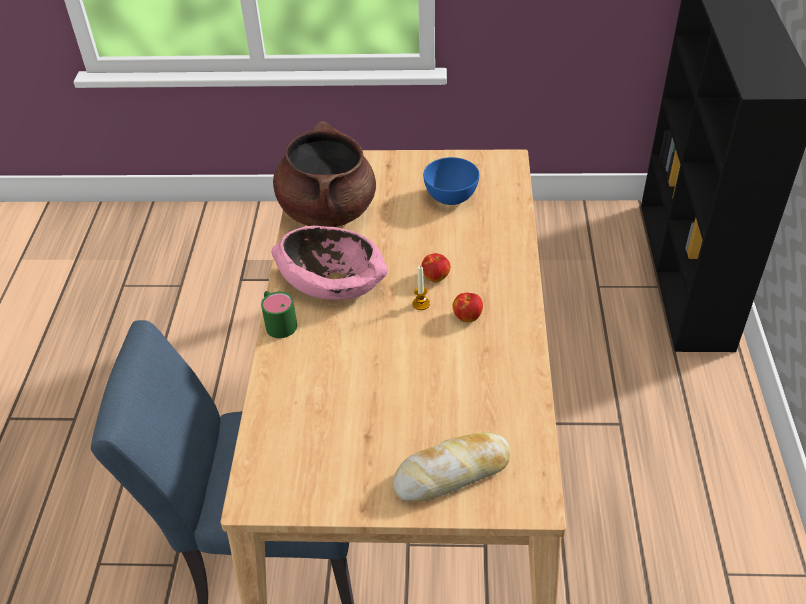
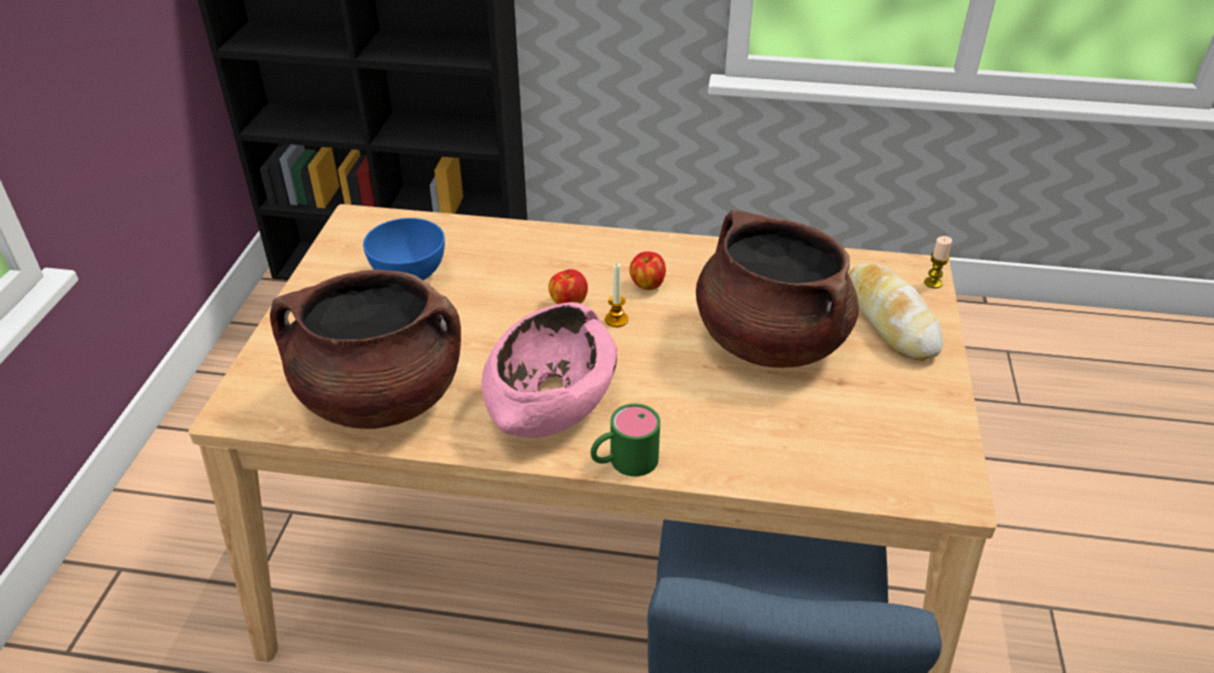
camera: 85 degrees left, 5 degrees down
none -> brown cooking pot [696,210,859,368]
none -> candle [924,236,952,288]

